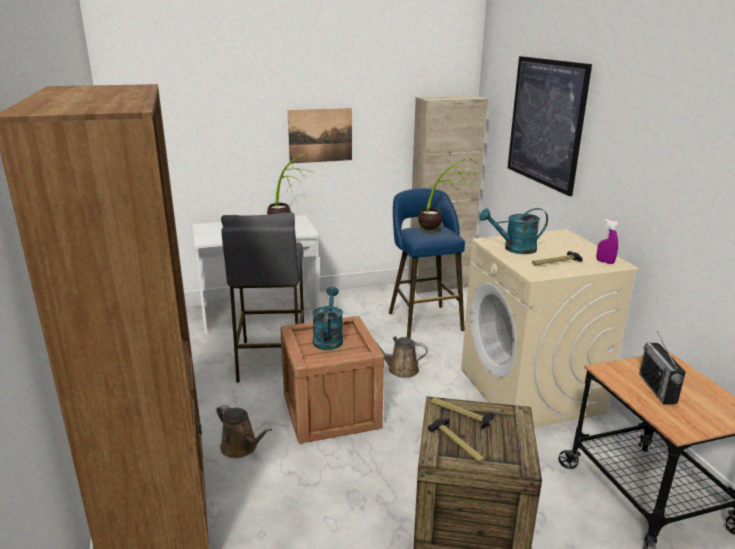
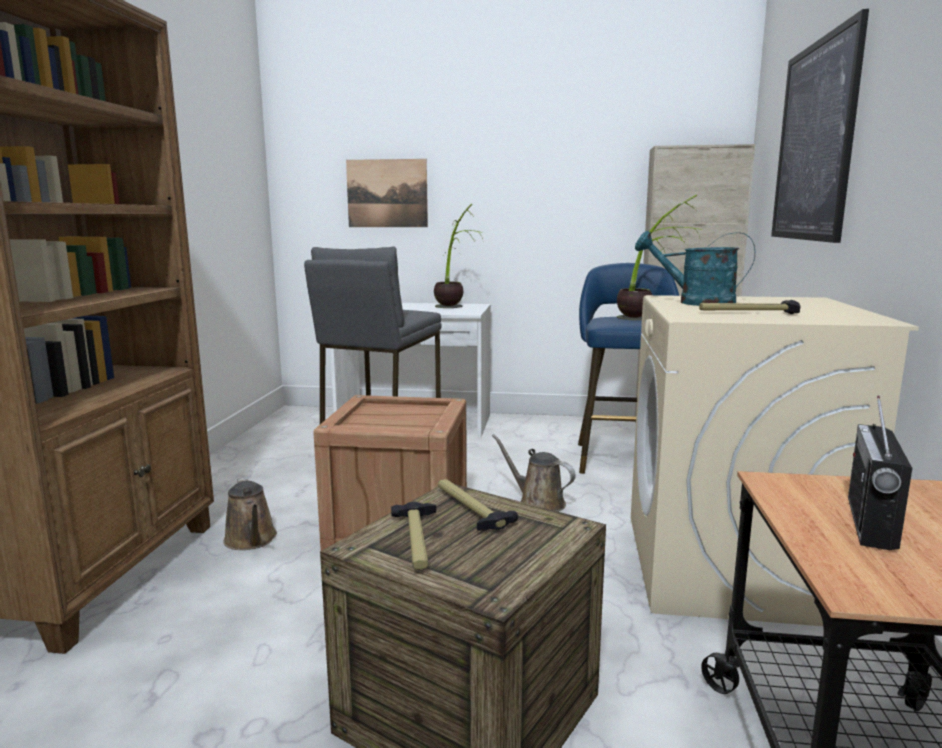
camera: 25 degrees right, 10 degrees down
picture [287,108,352,163] -> picture moved to [346,159,428,227]
turquoise watering can [313,287,343,350] -> none
purple spray bottle [597,219,619,264] -> none

